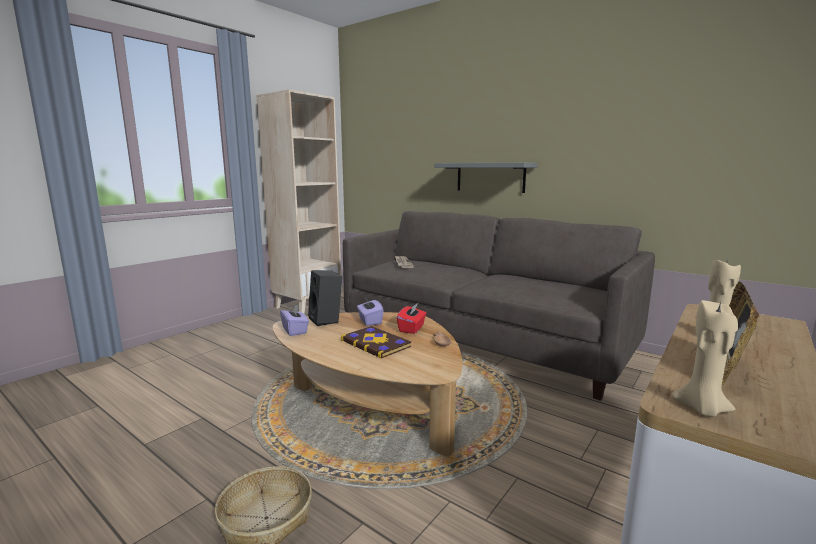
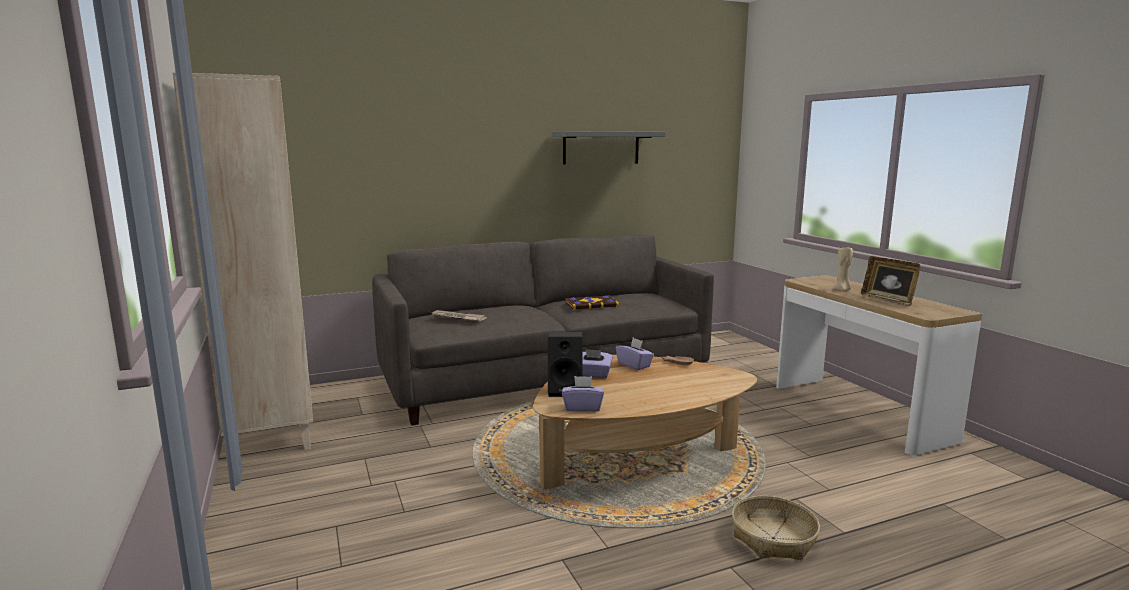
camera: 60 degrees left, 0 degrees up
book [341,326,411,359] -> book moved to [565,296,619,310]
red tissue box [397,303,426,334] -> purple tissue box [616,338,654,370]
grey shelf [434,163,537,193] -> grey shelf moved to [552,131,666,165]
beige candle [671,300,738,417] -> none

